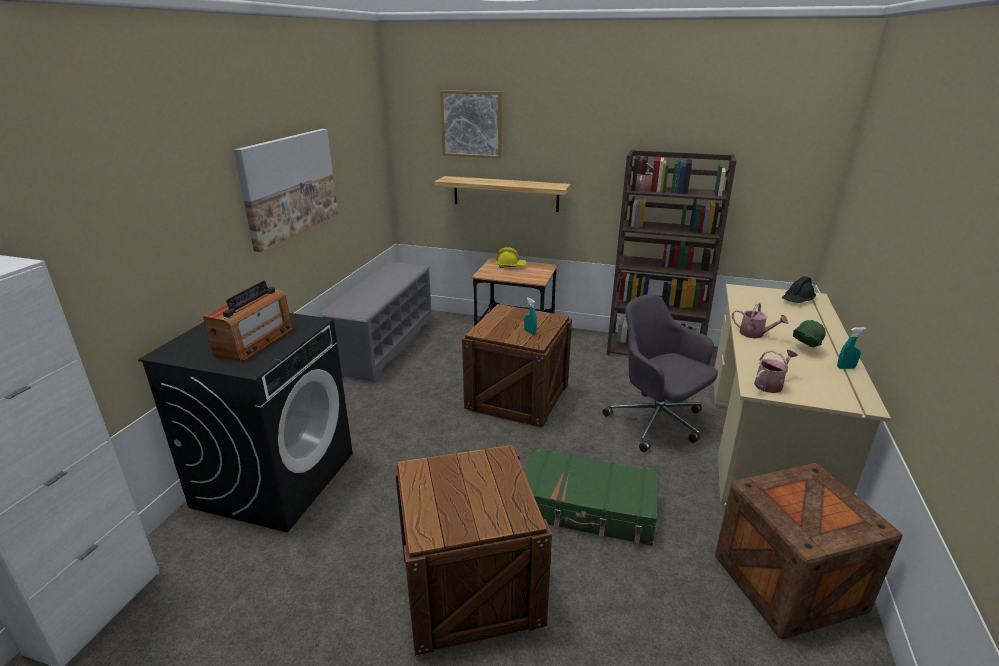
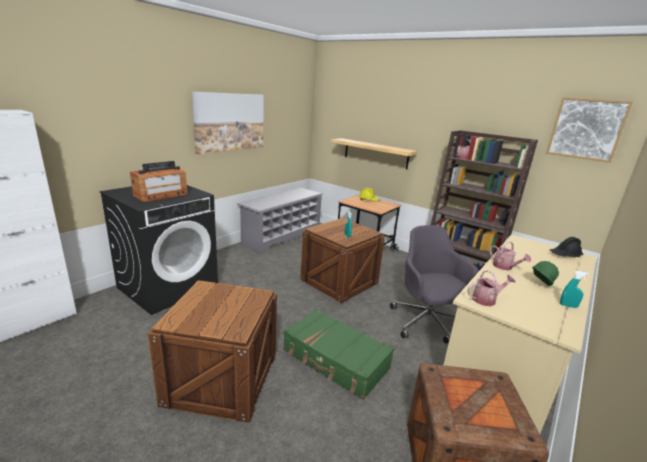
camera: 20 degrees right, 5 degrees down
picture [440,90,502,158] -> picture moved to [546,97,633,163]

